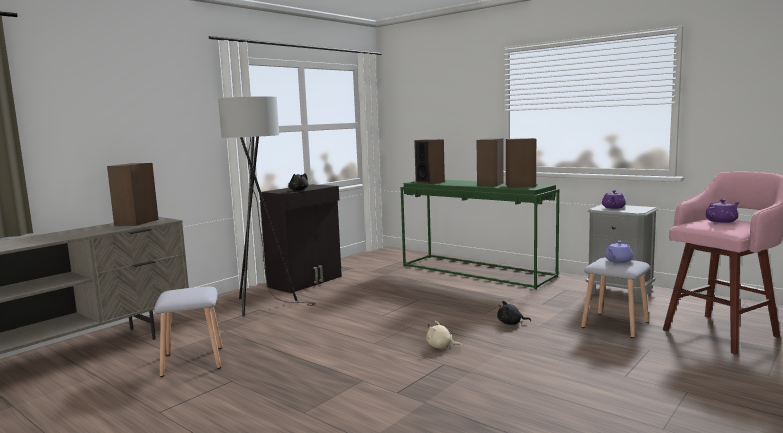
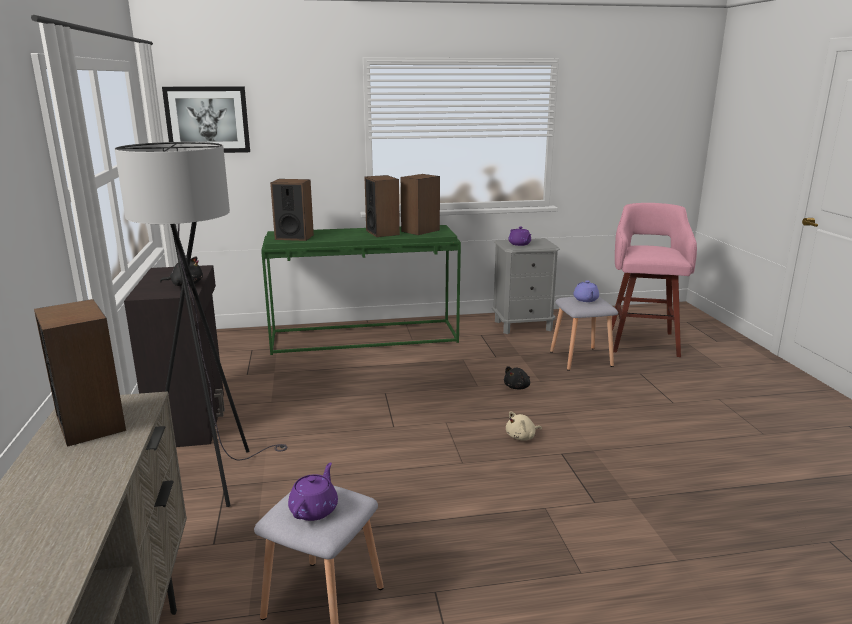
camera: 50 degrees left, 10 degrees up
purple teapot [706,199,740,223] -> purple teapot moved to [288,462,338,521]
none -> picture [162,86,250,153]

